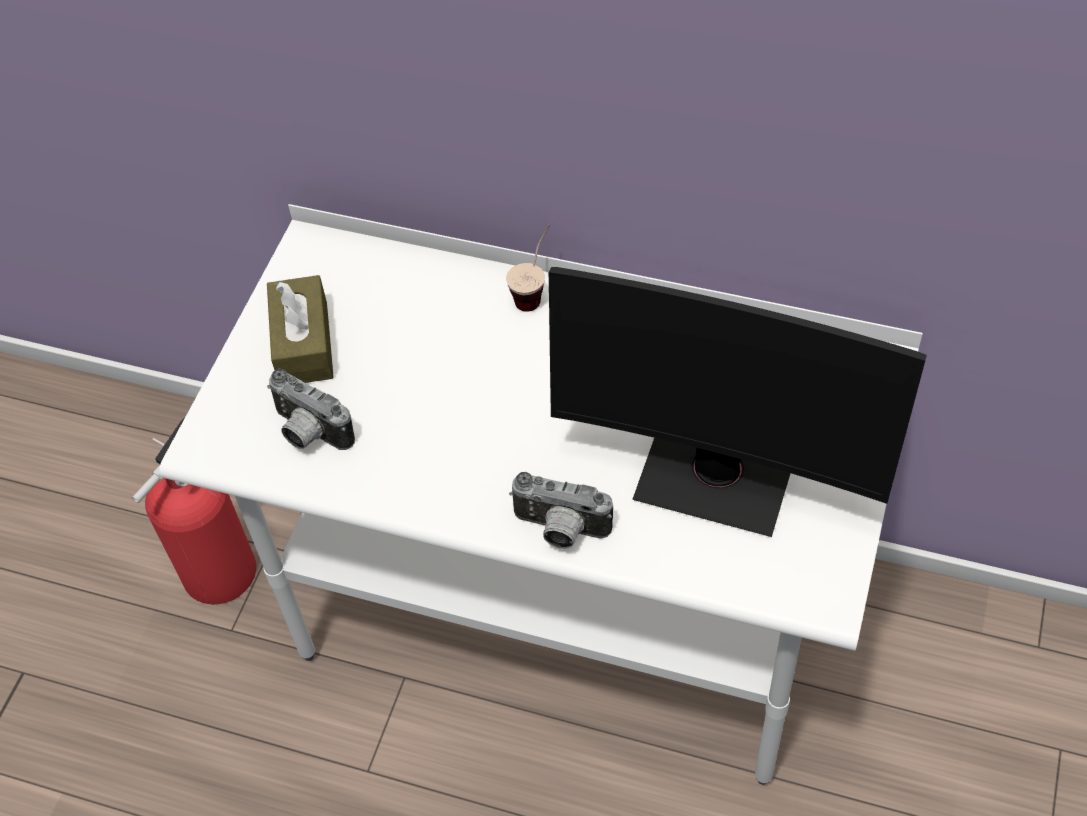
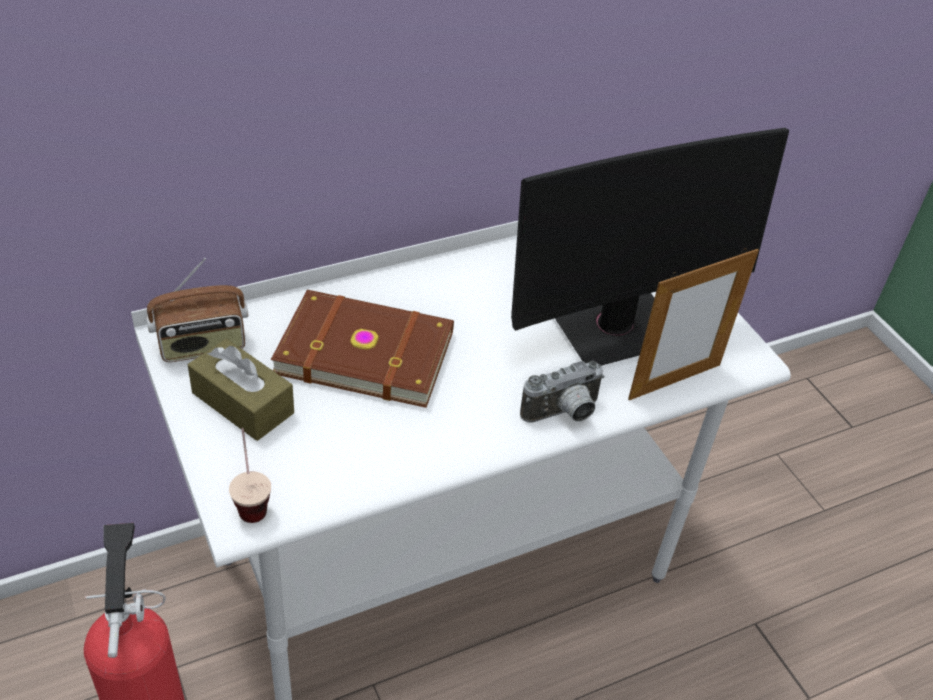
camera: 50 degrees left, 10 degrees down
camera [267,369,355,450] -> none
cup [506,225,550,312] -> cup moved to [229,428,271,523]
none -> radio [146,258,248,362]
none -> brown book [271,290,454,408]
none -> picture frame [628,249,759,400]

